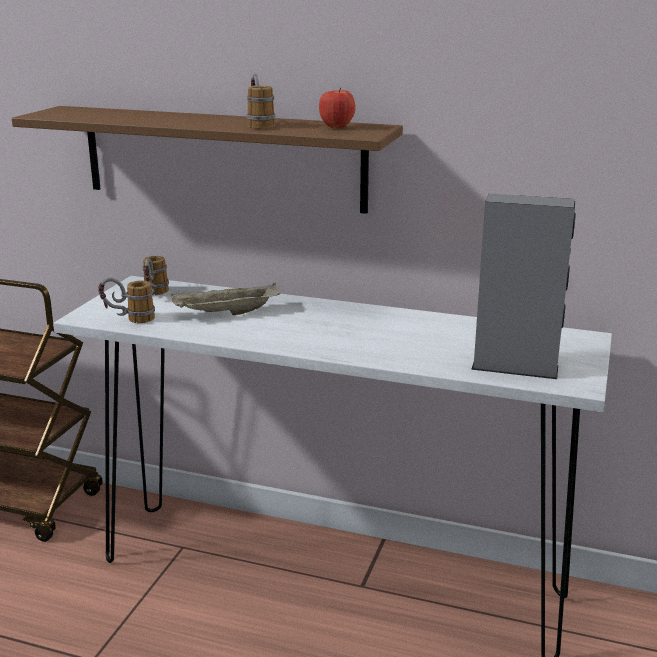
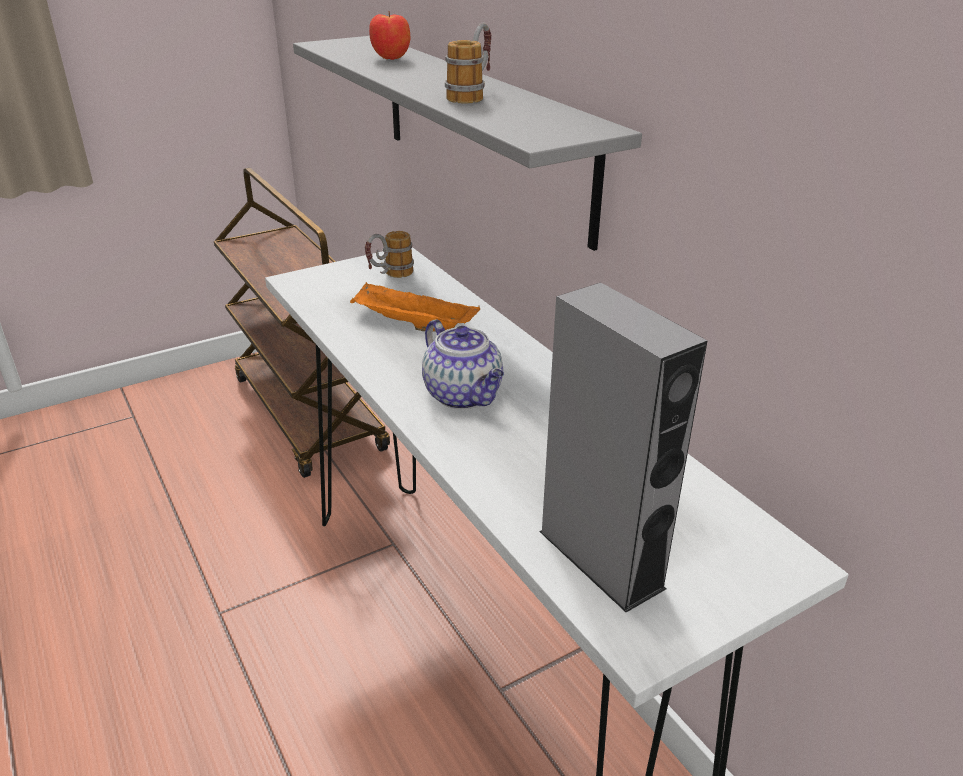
camera: 40 degrees right, 10 degrees up
brown shelf [12,106,403,214] -> grey shelf [293,36,642,251]
mug [98,278,155,323] -> none
beige tray [171,282,280,315] -> orange tray [350,282,480,332]
apple [319,88,356,128] -> apple moved to [369,11,411,60]
none -> teapot [422,319,504,409]

